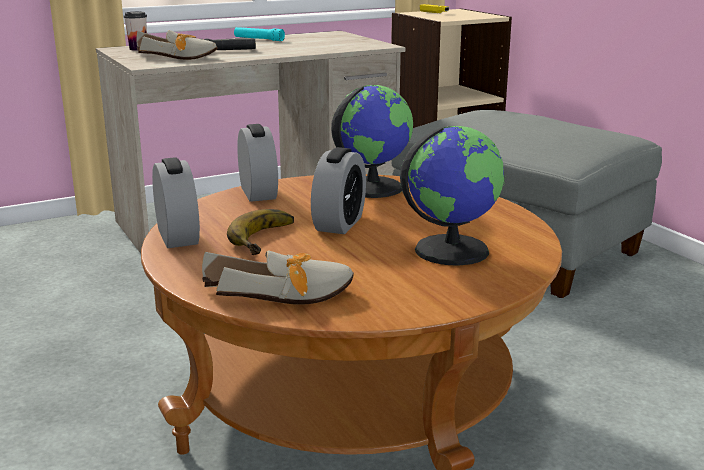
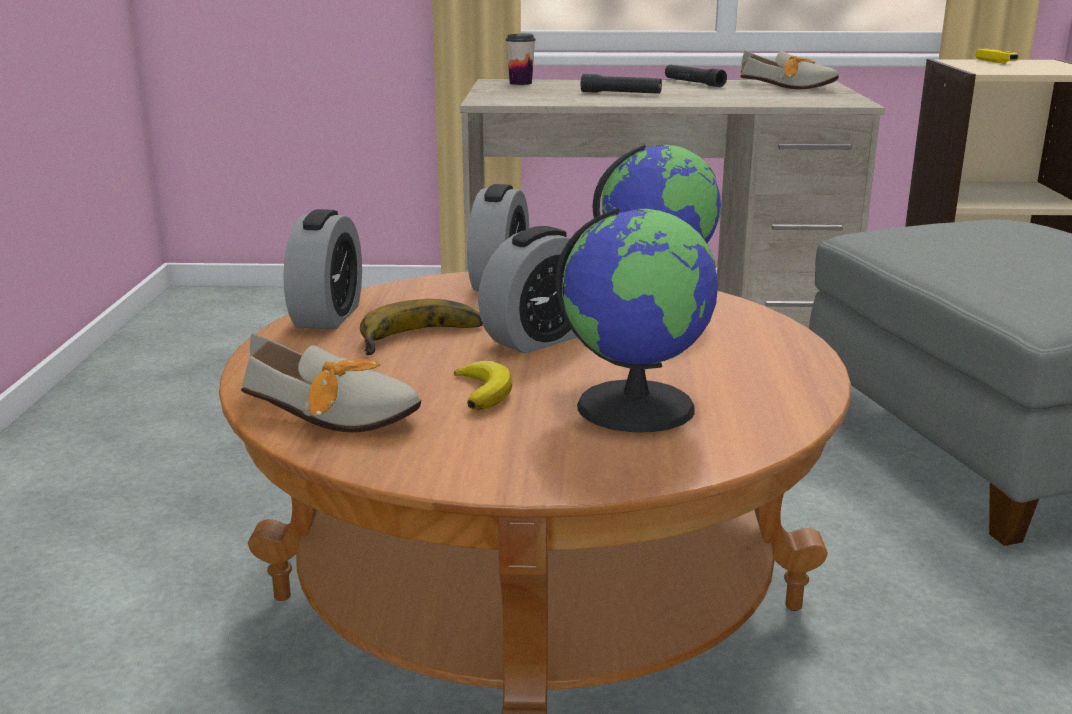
camera: 30 degrees right, 0 degrees up
shoe [136,30,218,60] -> shoe moved to [741,50,839,89]
turquoise flashlight [234,27,285,41] -> black flashlight [665,65,727,87]
none -> banana [454,361,512,410]

